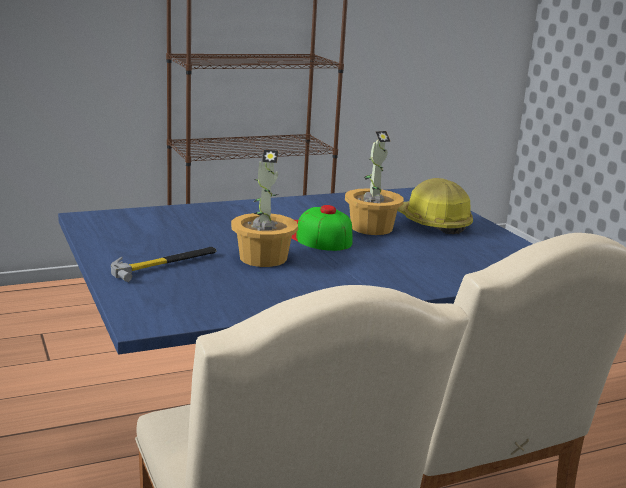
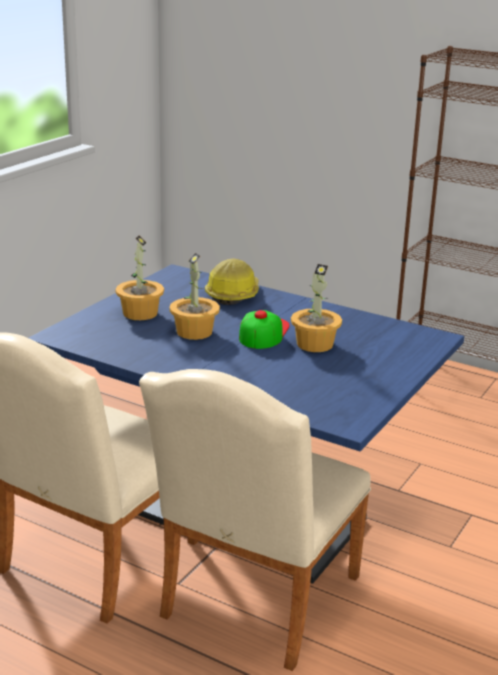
camera: 55 degrees right, 5 degrees up
hammer [111,247,216,282] -> potted plant [115,235,164,320]
hard hat [397,178,473,234] -> hard hat moved to [205,259,259,305]

